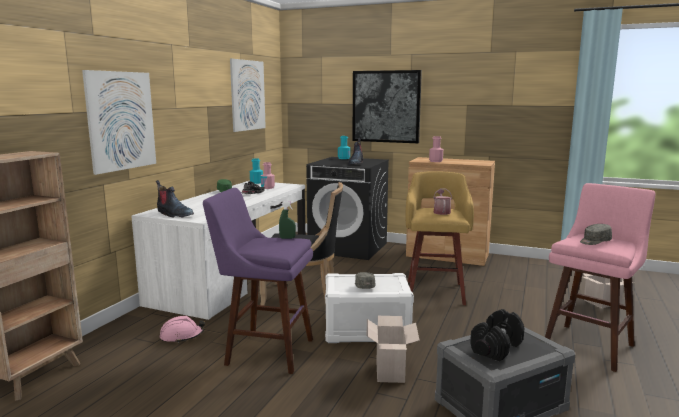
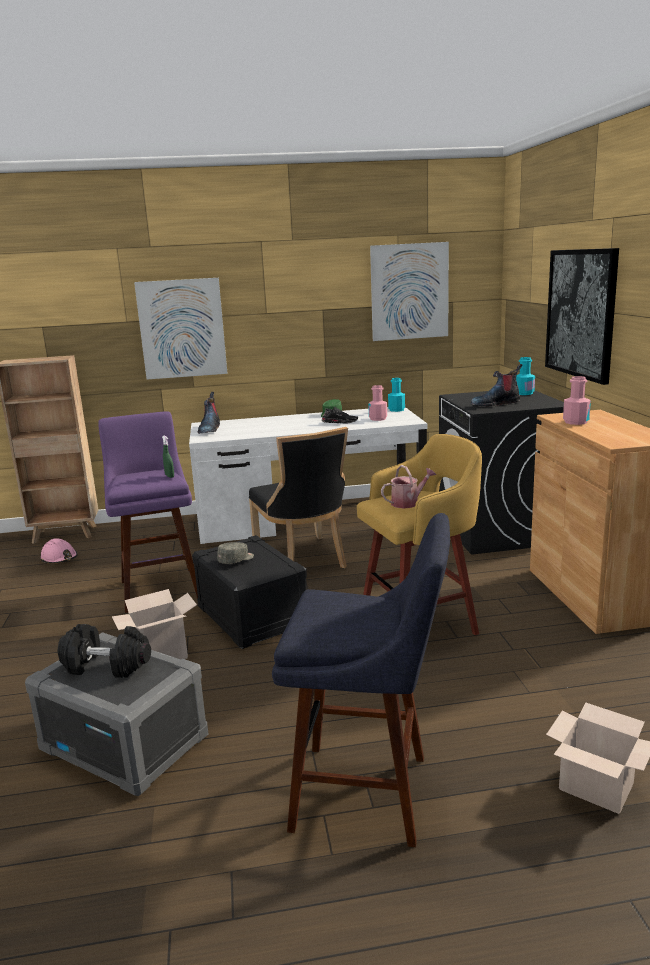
camera: 60 degrees right, 5 degrees up
pink hard hat [160,316,205,343] -> pink hard hat moved to [41,538,78,564]
white storage box [325,273,414,343] -> black storage box [192,535,307,649]
pink stool [545,183,656,372] -> blue stool [272,513,450,847]
grey cap [580,224,612,245] -> none

